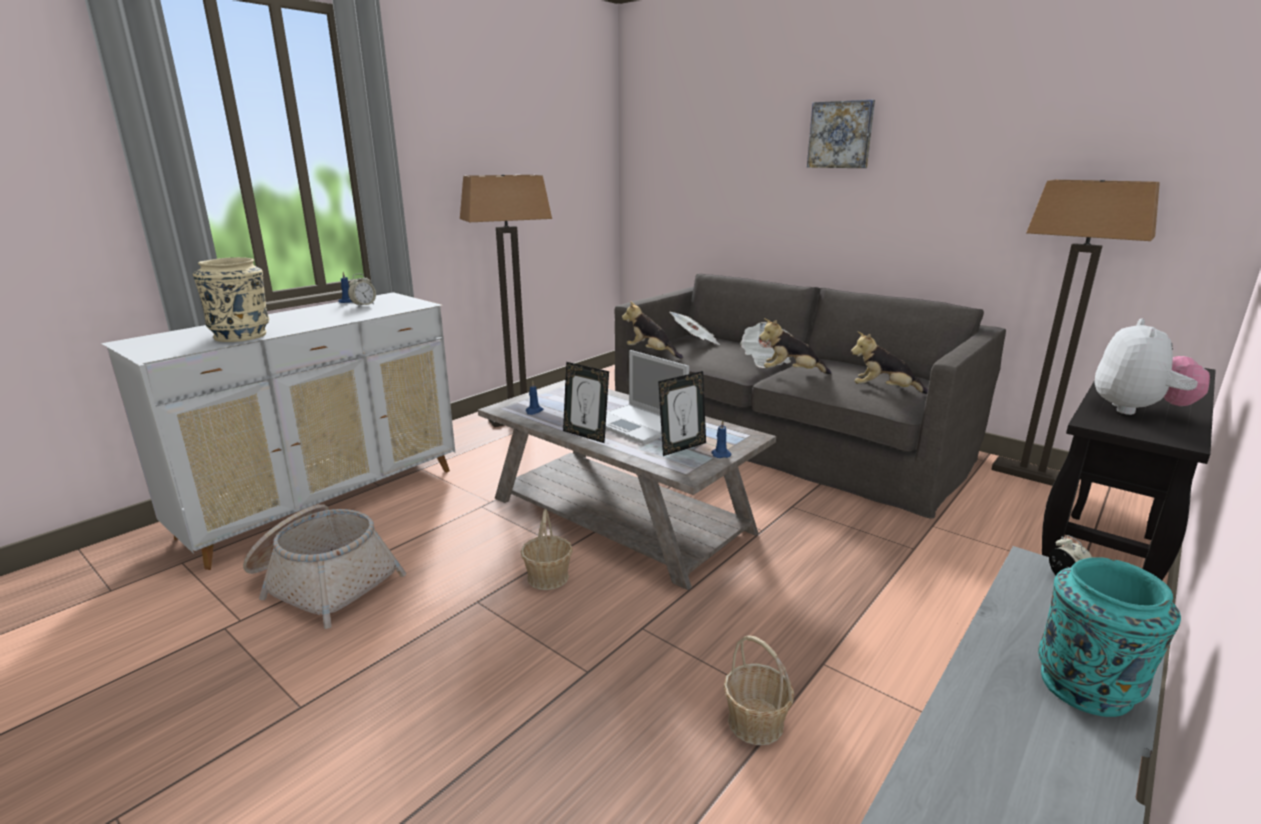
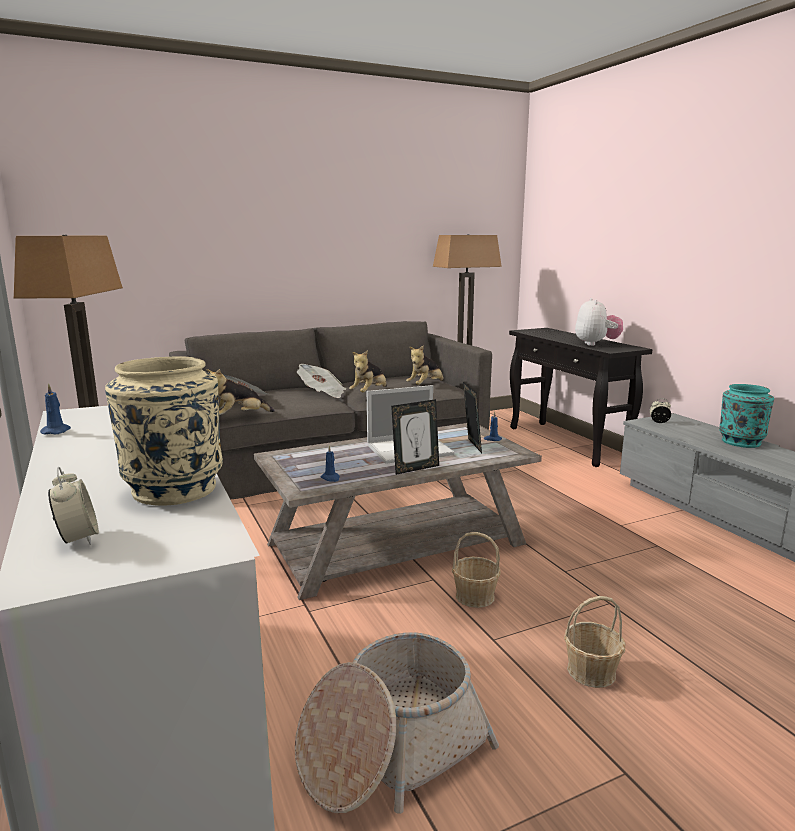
camera: 65 degrees left, 5 degrees down
alarm clock [348,274,376,307] -> alarm clock moved to [48,467,99,545]
basket [723,635,794,745] -> basket moved to [564,596,625,688]
picture [807,100,875,168] -> none
plush toy [1094,319,1210,415] -> plush toy turned 45 degrees clockwise [575,298,623,346]

